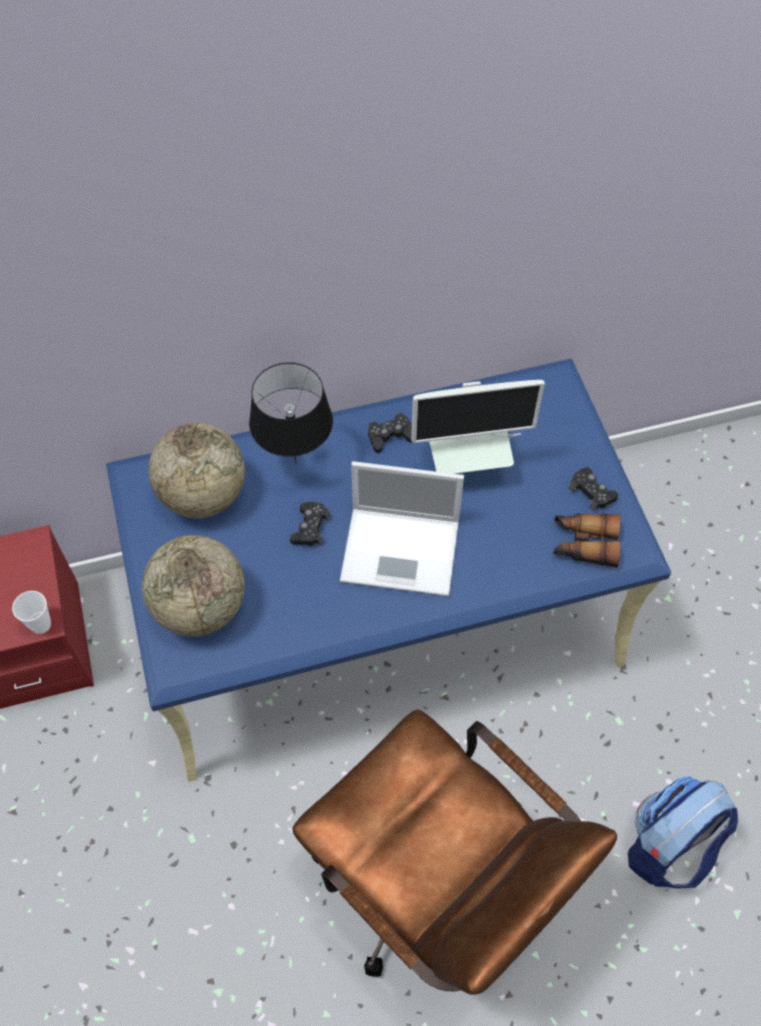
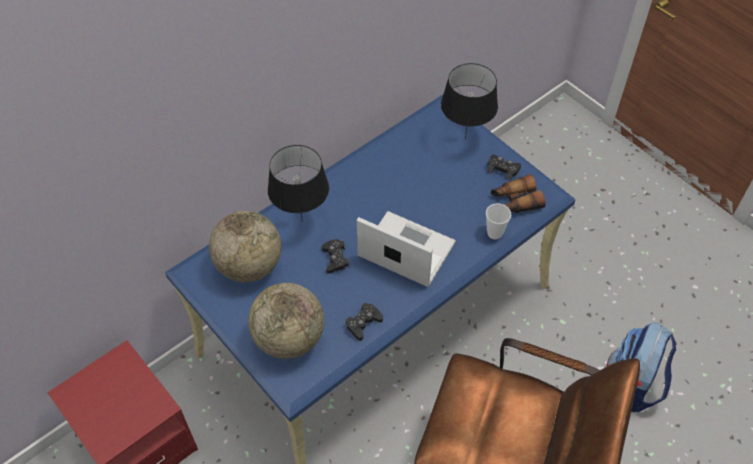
camera: 25 degrees left, 5 degrees down
cup [12,591,51,634] -> cup moved to [486,204,511,239]
laptop [340,461,464,596] -> laptop turned 135 degrees counterclockwise [357,211,456,287]
black game controller [368,413,412,453] -> black game controller moved to [346,303,383,341]
monitor [411,380,545,474] -> none
none -> black table lamp [441,63,498,140]

